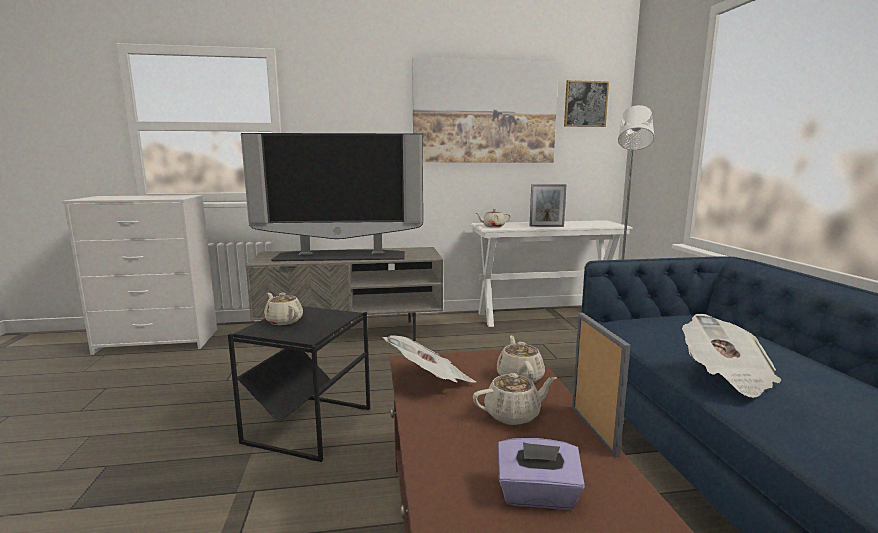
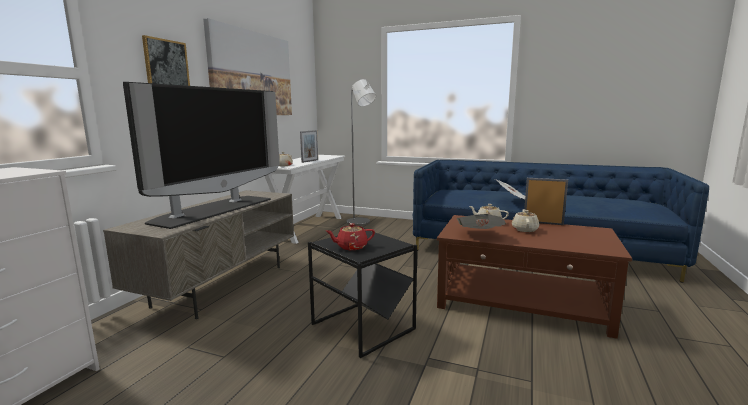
camera: 60 degrees left, 0 degrees up
beige teapot [264,293,303,325] -> red teapot [326,223,375,250]
purple tissue box [498,438,585,510] -> none
picture [564,80,609,127] -> picture moved to [142,35,190,86]

